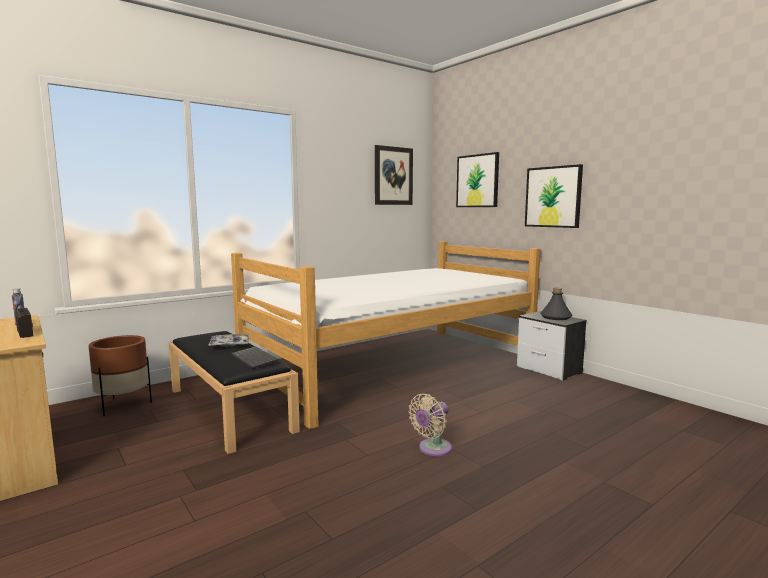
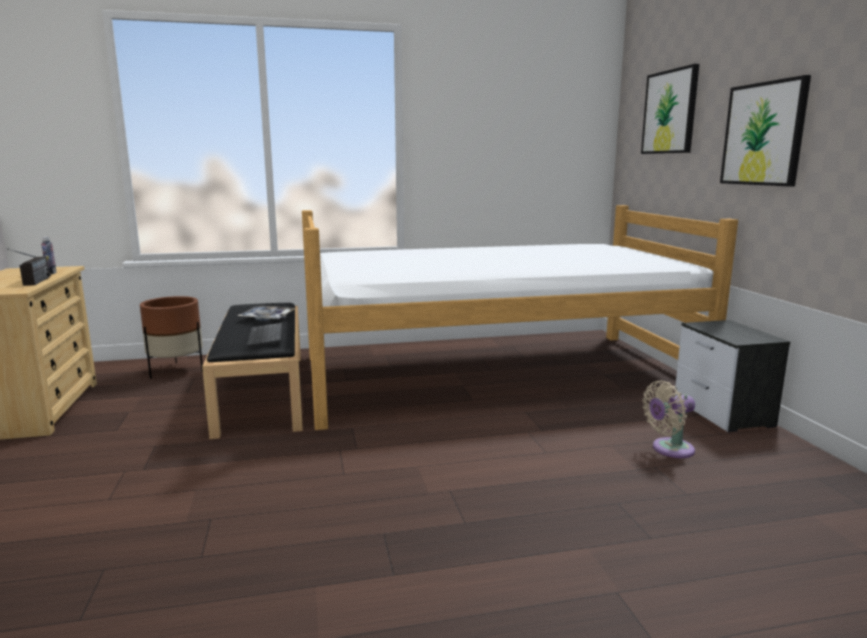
camera: 25 degrees right, 5 degrees up
picture [375,145,413,205] -> none
beige fan [408,394,452,456] -> beige fan moved to [642,381,695,458]
grey bottle [540,288,572,320] -> none

